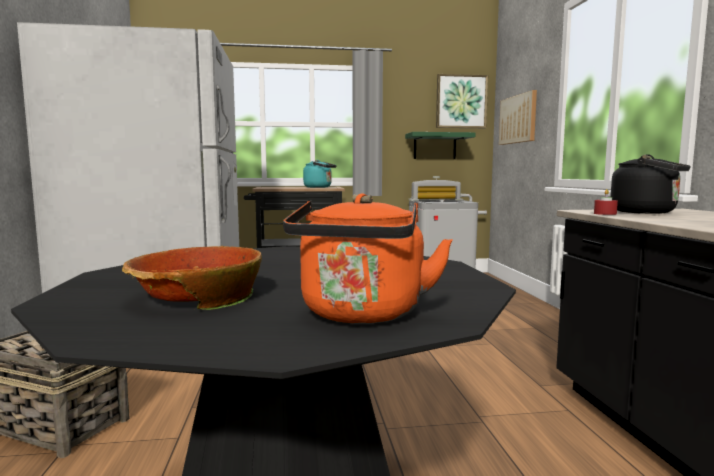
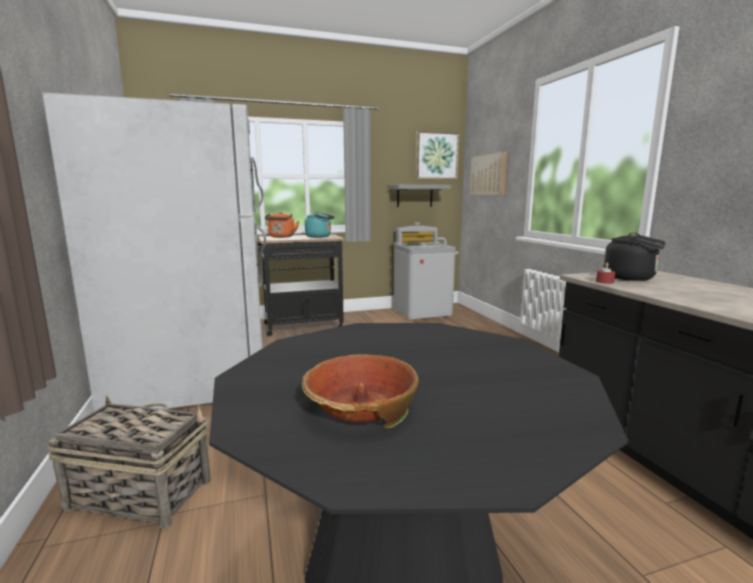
camera: 10 degrees left, 5 degrees up
orange kettle [283,193,453,324] -> orange kettle moved to [265,212,299,238]
green shelf [405,132,475,159] -> grey shelf [390,184,451,207]

